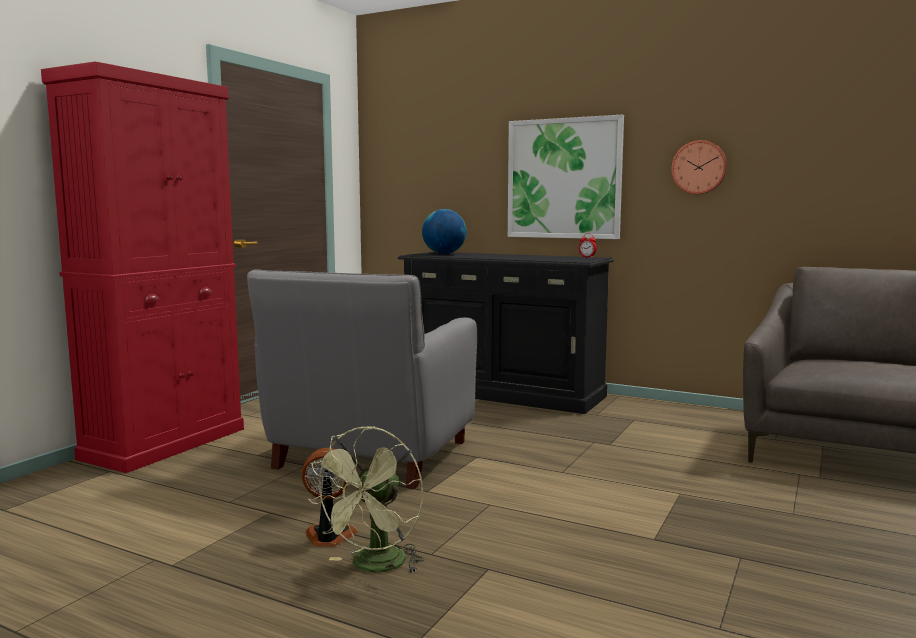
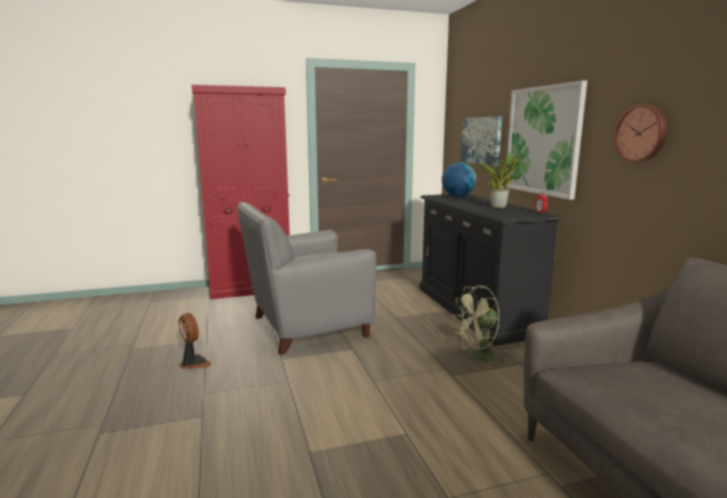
camera: 45 degrees right, 5 degrees up
green fan [308,426,424,574] -> green fan moved to [452,286,508,367]
none -> picture [460,116,502,166]
none -> potted plant [481,153,529,209]

